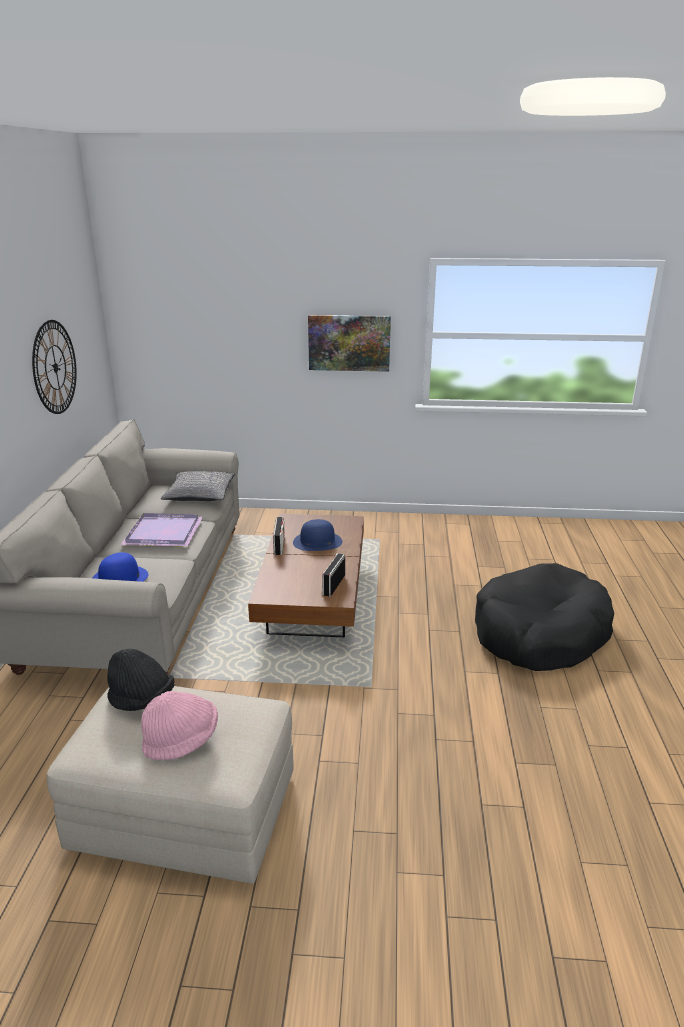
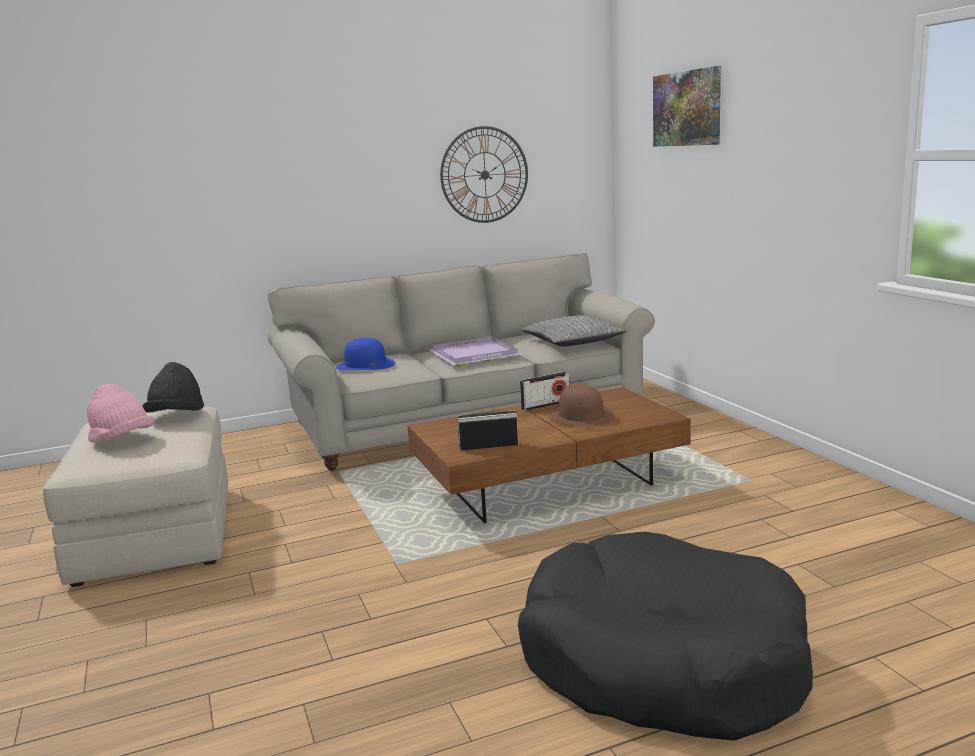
camera: 65 degrees right, 10 degrees down
blue hat [293,519,342,551] -> brown hat [548,384,615,427]
picture [308,315,391,372] -> picture moved to [653,66,721,146]

